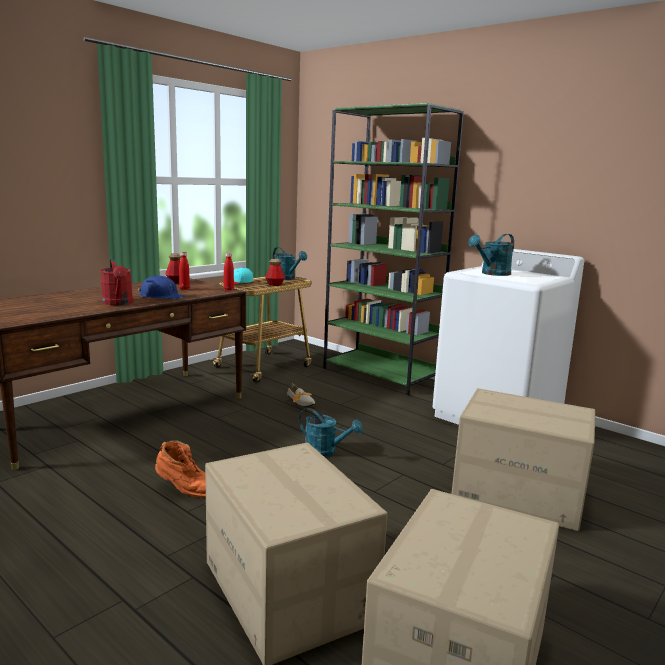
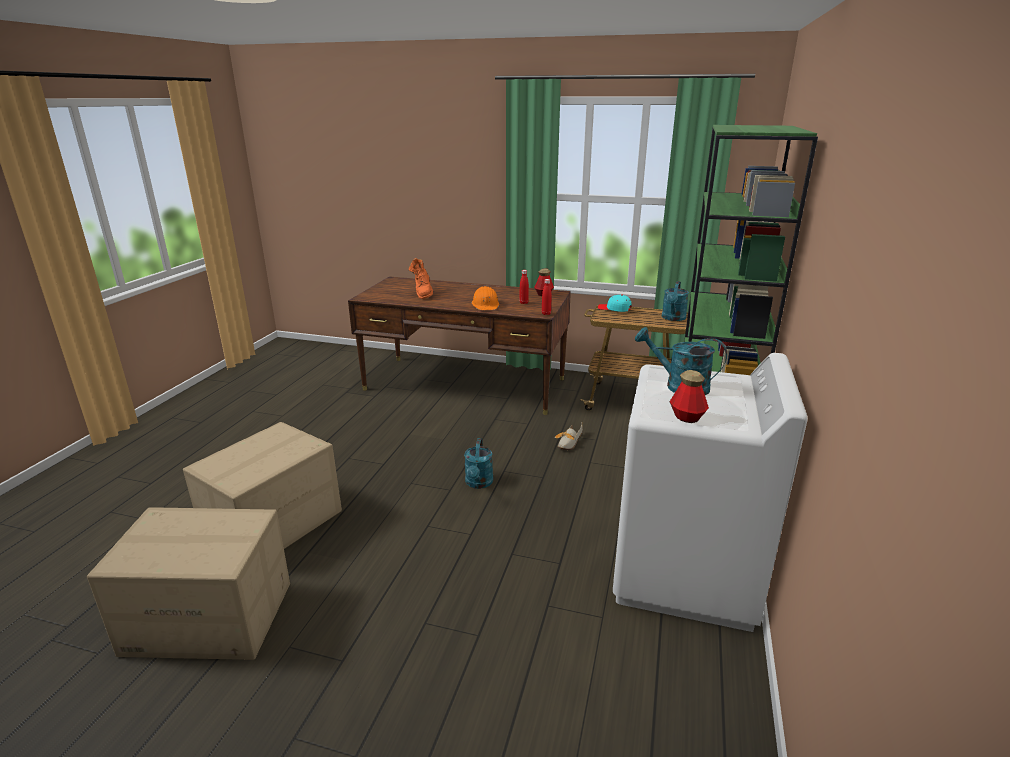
camera: 65 degrees right, 10 degrees up
red watering can [100,259,133,305] -> none
blue hard hat [138,275,185,299] -> orange hard hat [472,286,499,310]
orange boot [155,440,206,498] -> orange boot moved to [408,258,433,299]
bottle [265,259,285,286] -> bottle moved to [670,370,709,423]
cardboard box [452,388,595,531] -> none

